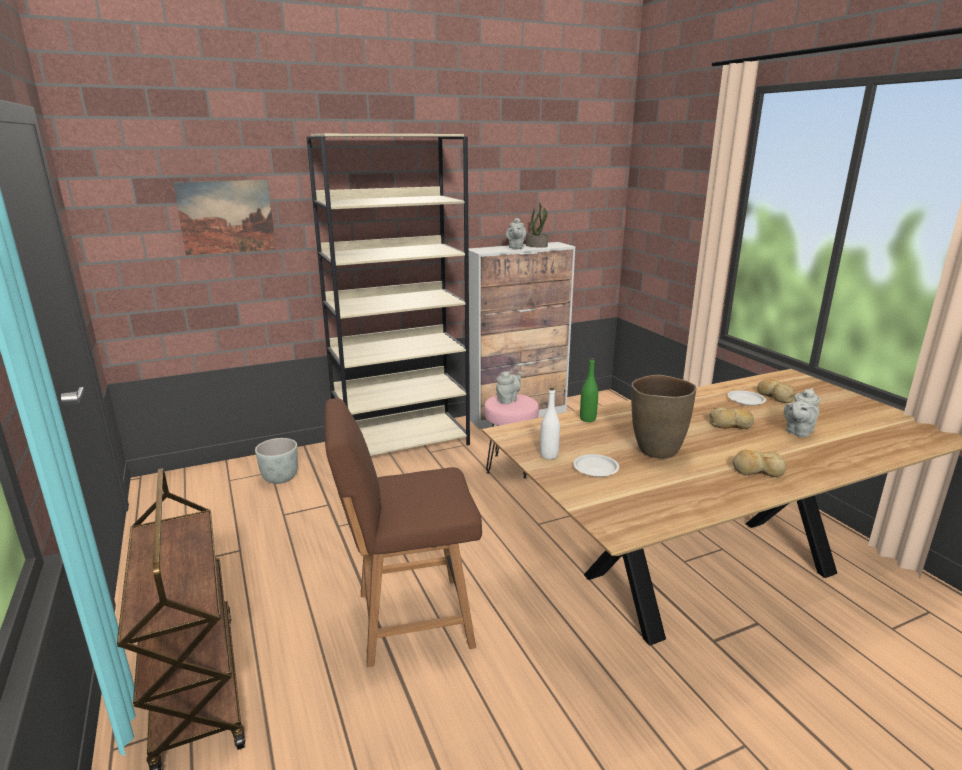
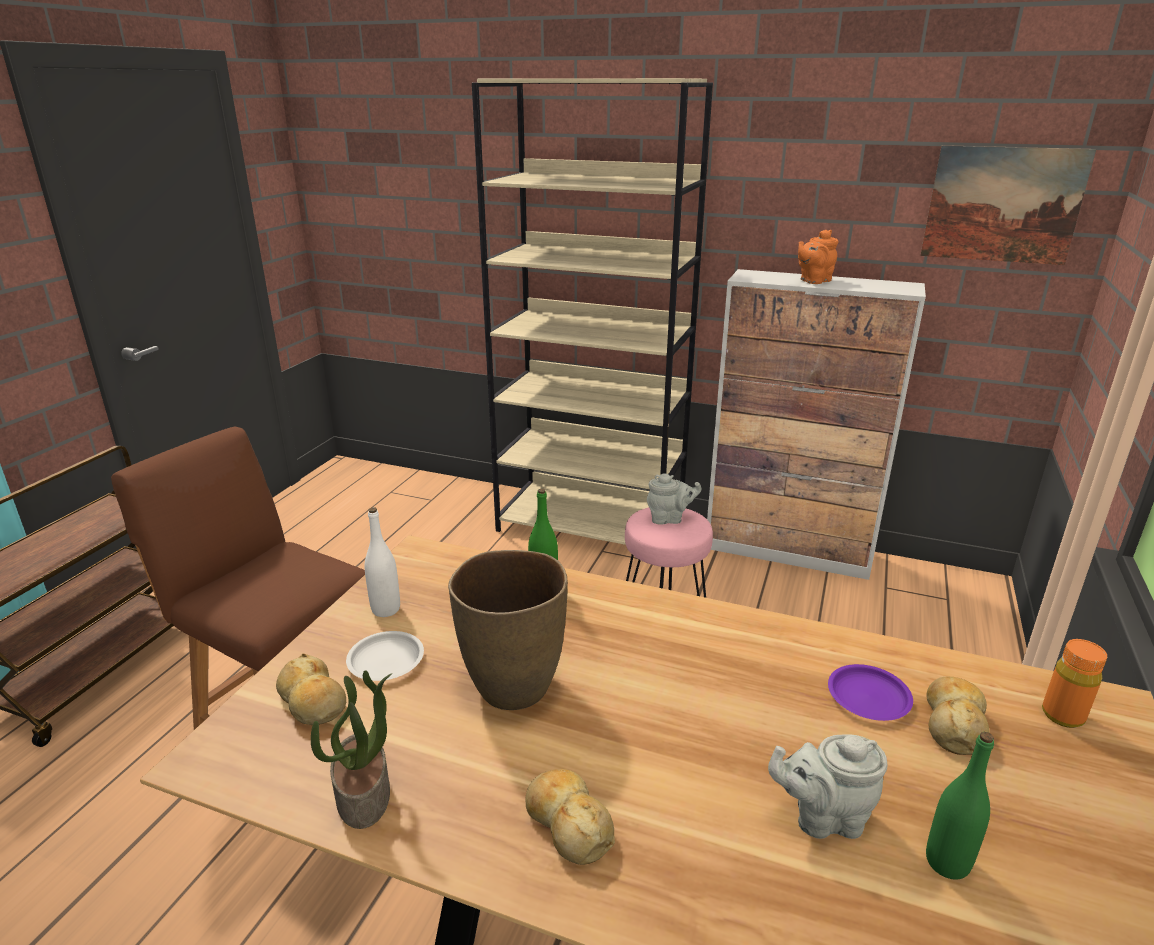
camera: 45 degrees right, 5 degrees up
picture [173,180,276,255] -> picture moved to [920,145,1097,265]
grey planter [255,438,298,484] -> none
grey teapot [506,218,526,249] -> orange teapot [798,230,839,284]
potted plant [526,202,548,248] -> potted plant moved to [311,670,392,829]
bread [709,407,755,429] -> bread moved to [276,654,346,725]
white plate [728,390,766,405] -> purple plate [828,664,913,721]
none -> green bottle [926,732,994,880]
none -> orange bottle [1042,639,1107,728]

